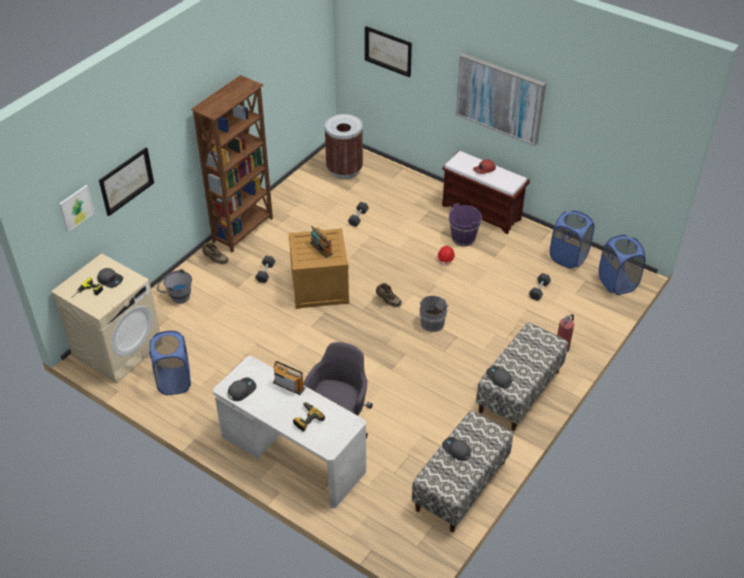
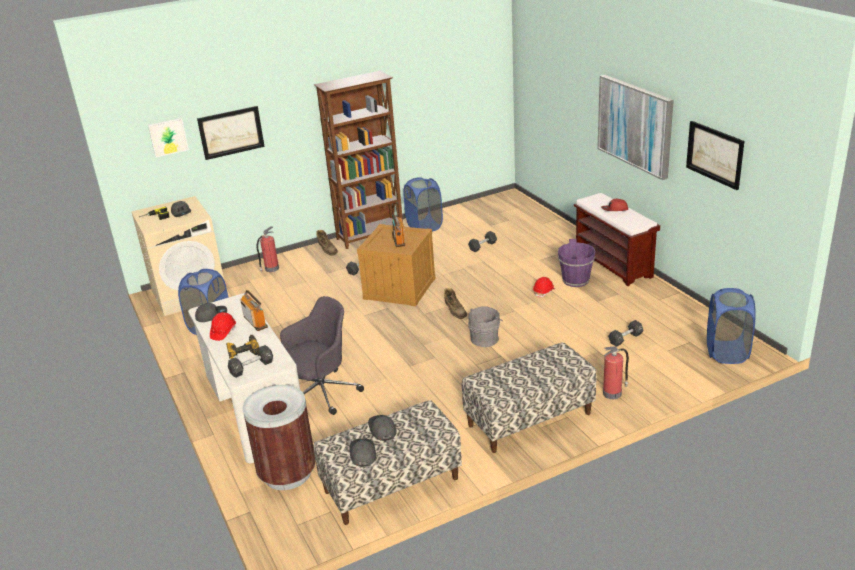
camera: 30 degrees right, 15 degrees down
grey bucket [157,269,192,303] -> fire extinguisher [257,226,279,273]
brown trash can [325,114,363,179] -> brown trash can moved to [243,385,316,490]
picture [365,26,412,78] -> picture moved to [686,121,744,190]
grey cap [486,366,512,388] -> grey cap moved to [350,438,376,467]
blue laundry basket [550,211,594,269] -> blue laundry basket moved to [403,177,443,232]
none -> red hard hat [210,312,236,341]
none -> black dumbbell [228,345,273,378]

